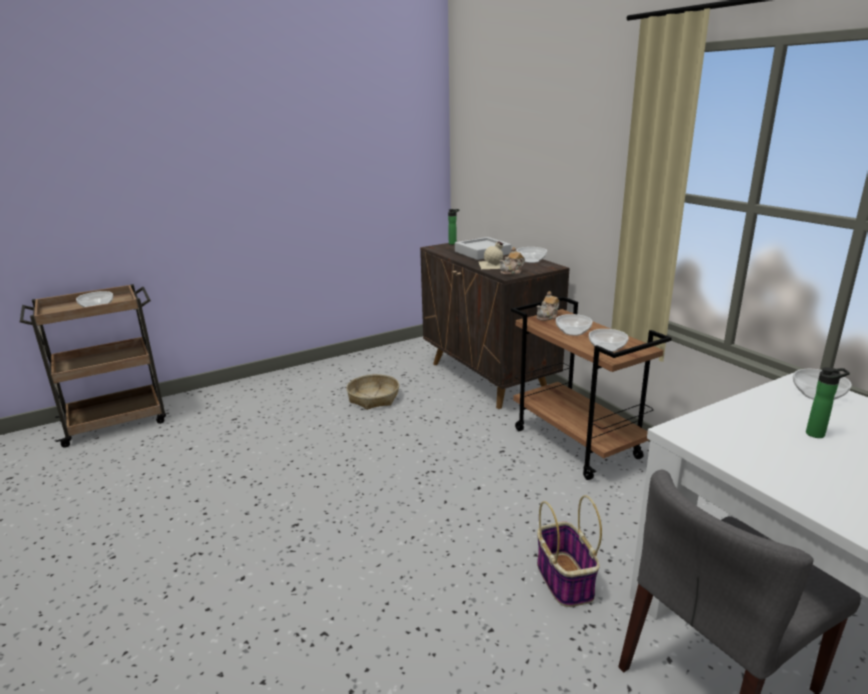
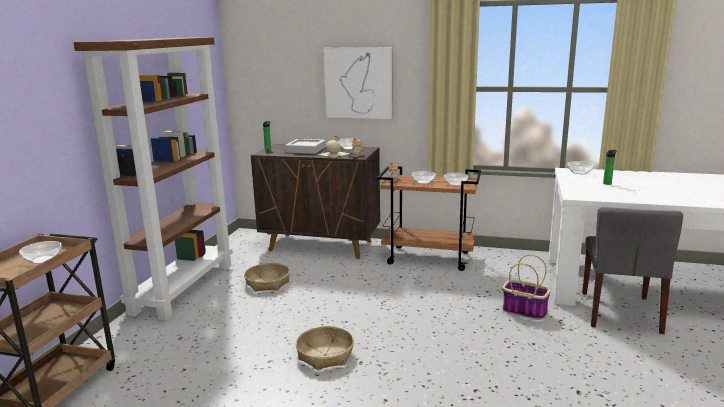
camera: 45 degrees left, 5 degrees down
none -> brown bookcase [74,37,233,320]
none -> basket [296,326,354,370]
none -> picture [323,47,393,119]

